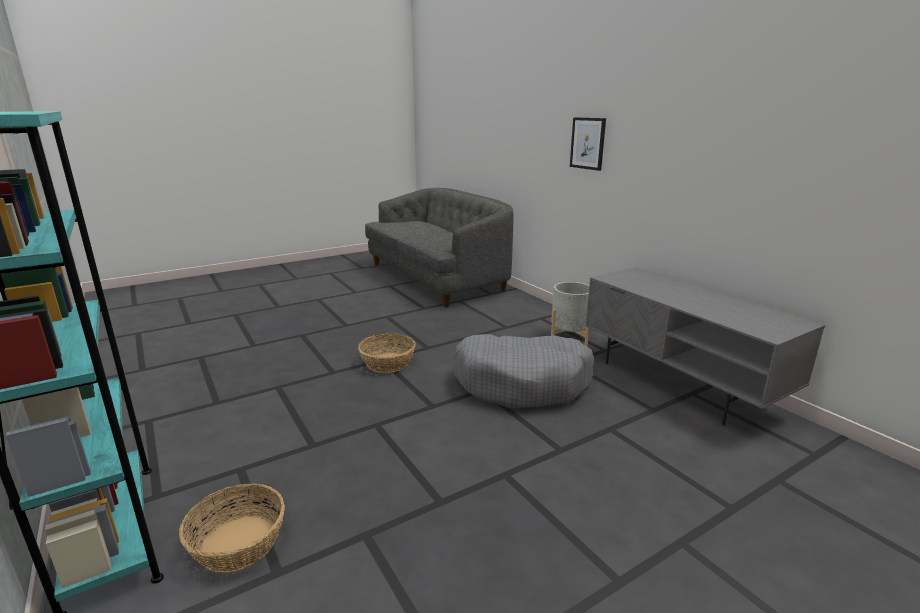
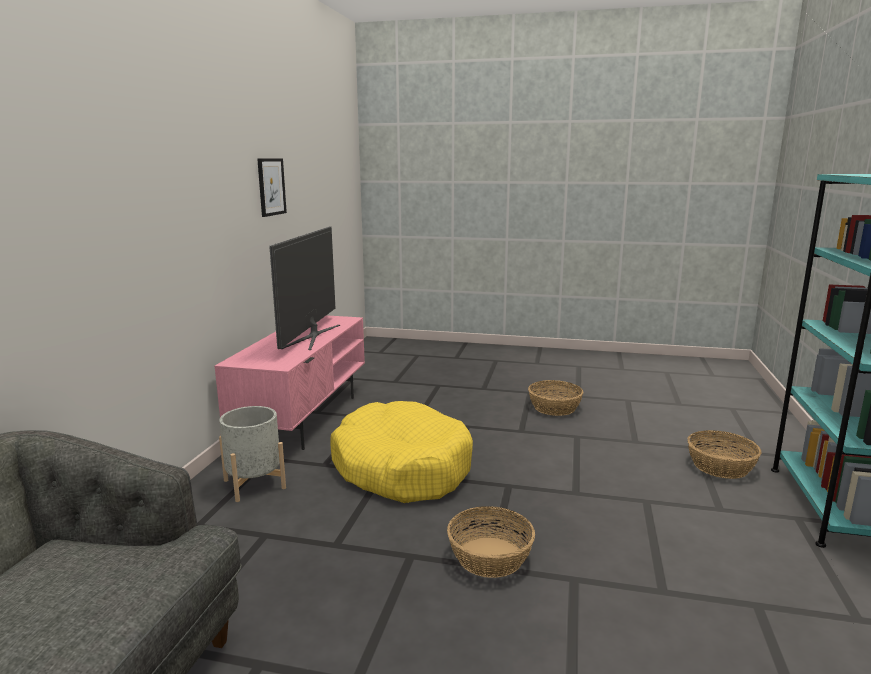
camera: 135 degrees left, 5 degrees down
grey dog bed [453,334,594,408] -> yellow dog bed [330,401,473,503]
picture [570,117,606,171] -> picture moved to [257,158,287,217]
grey tv stand [585,267,825,425] -> pink tv stand [214,315,365,450]
none -> television [269,226,340,350]
none -> basket [528,380,584,416]

